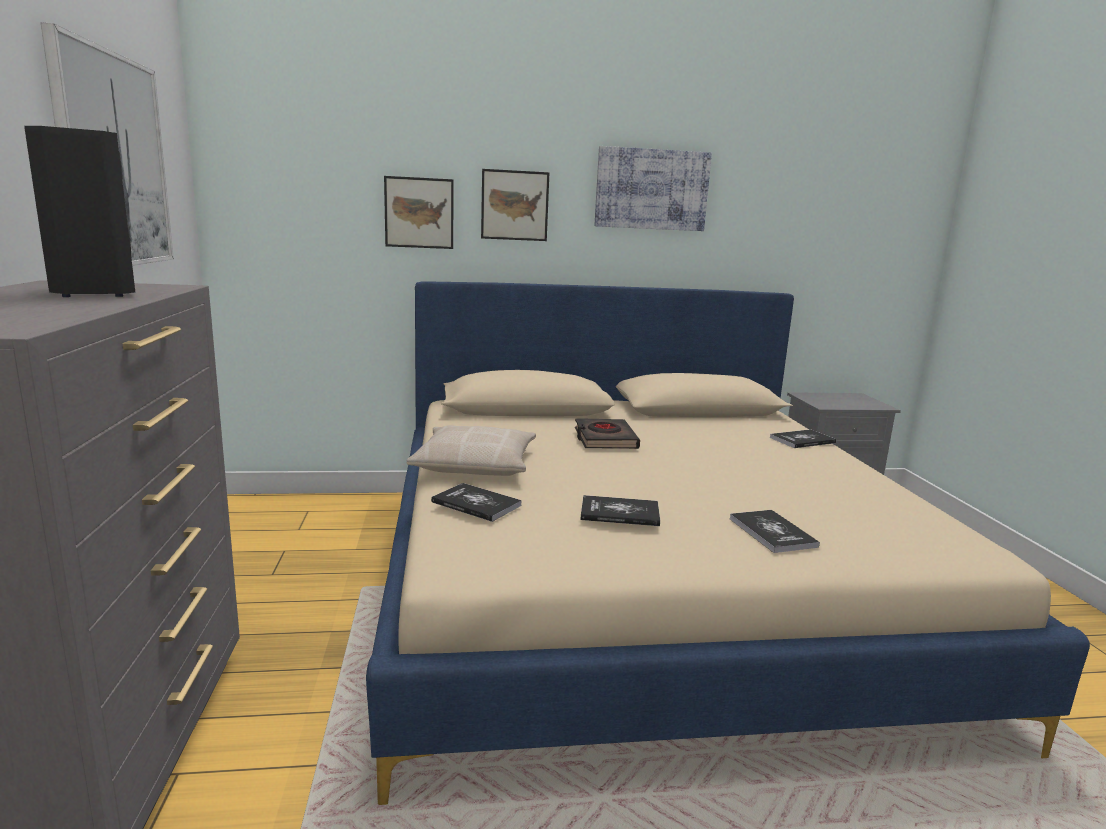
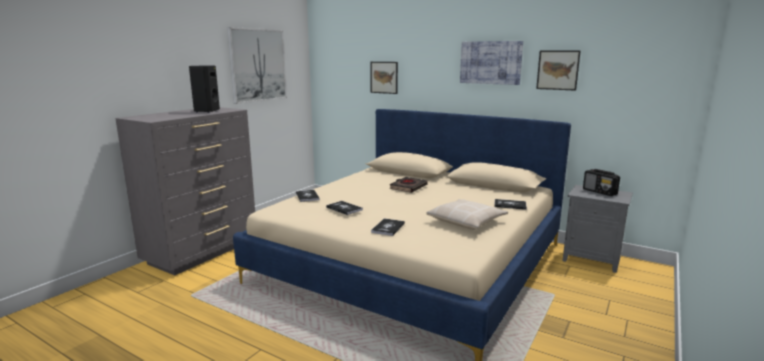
camera: 40 degrees right, 0 degrees up
beige pillow [407,425,536,476] -> beige pillow moved to [426,199,508,230]
picture [481,169,549,241] -> picture moved to [536,51,581,91]
none -> radio [583,169,620,196]

